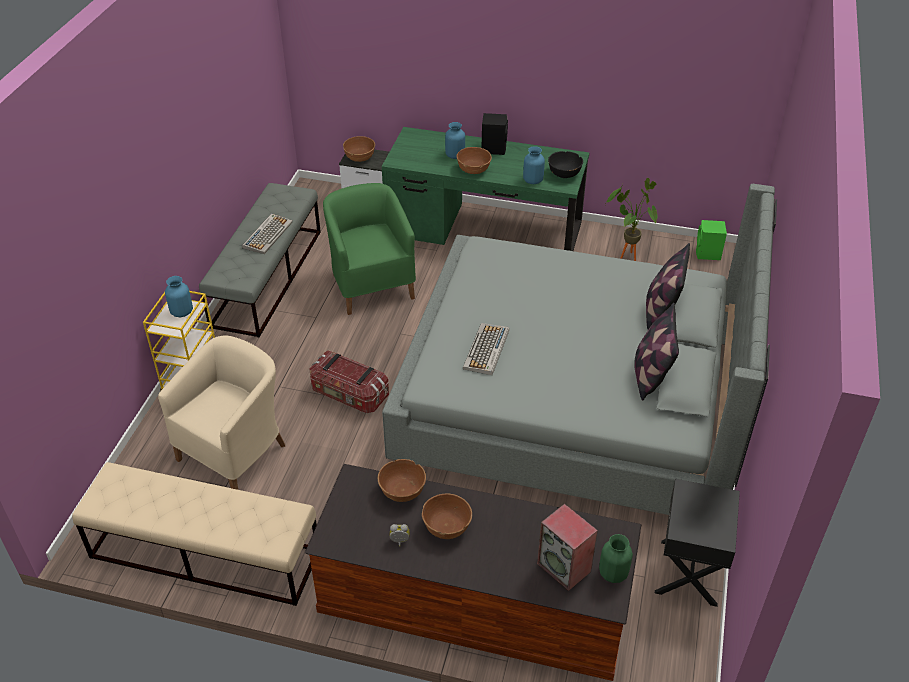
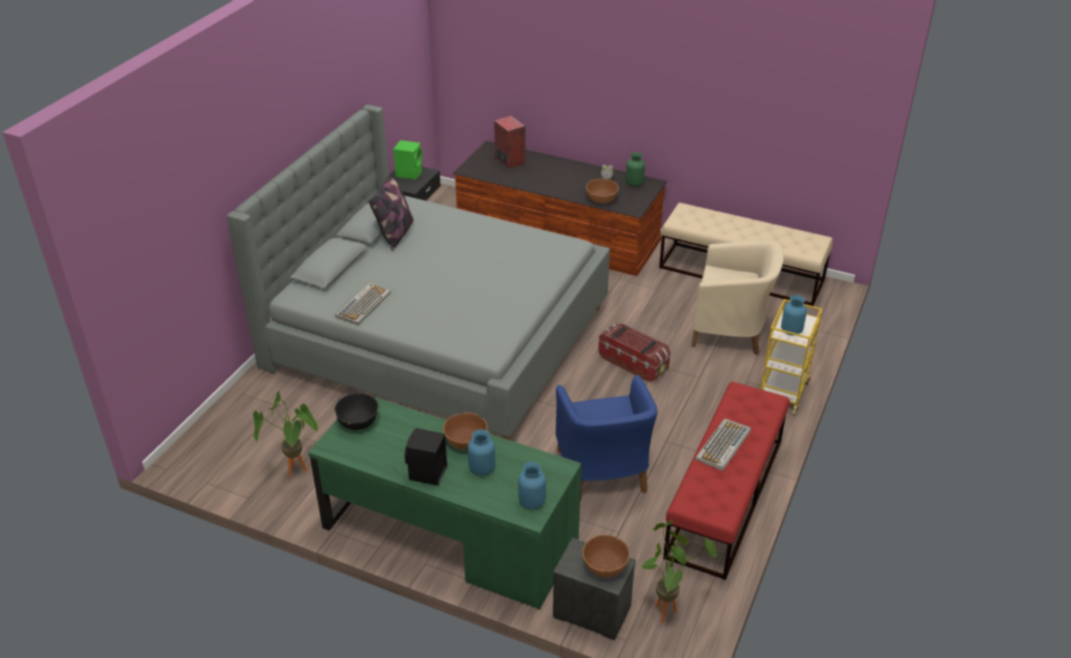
camera: 170 degrees left, 5 degrees down
beige armchair [158,335,285,490] -> beige armchair turned 120 degrees counterclockwise [692,241,784,355]
grey bench [199,183,321,338] -> red bench [663,382,790,580]
green armchair [323,183,416,315] -> blue armchair [556,375,657,501]
brown bowl [422,494,472,539] -> none
keyboard [463,323,509,375] -> keyboard moved to [335,283,391,325]
blue vase [523,146,545,184] -> blue vase moved to [518,462,546,509]
green vase [599,534,633,583] -> green vase moved to [626,152,645,187]
pillow [646,243,690,329] -> none
green speaker [696,220,727,260] -> green speaker moved to [393,140,422,180]
none -> potted plant [641,521,717,623]

